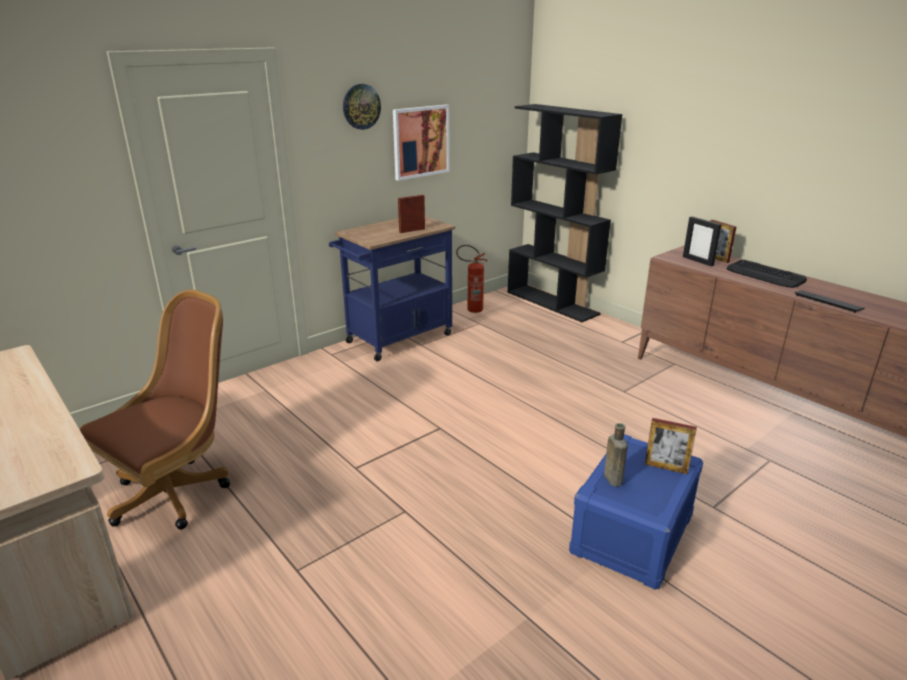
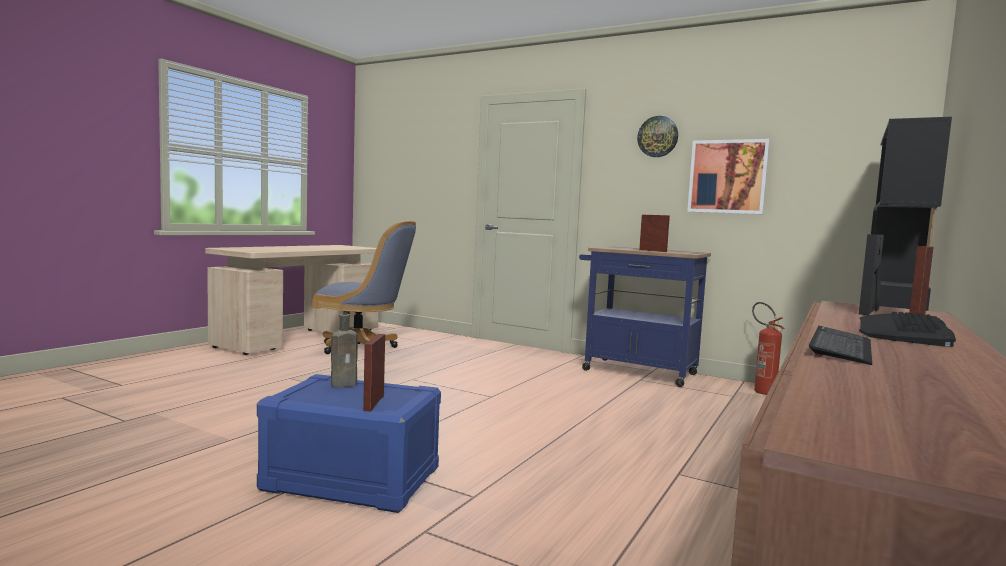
camera: 70 degrees right, 20 degrees down
brown office chair [80,290,230,530] -> blue office chair [312,221,416,354]

